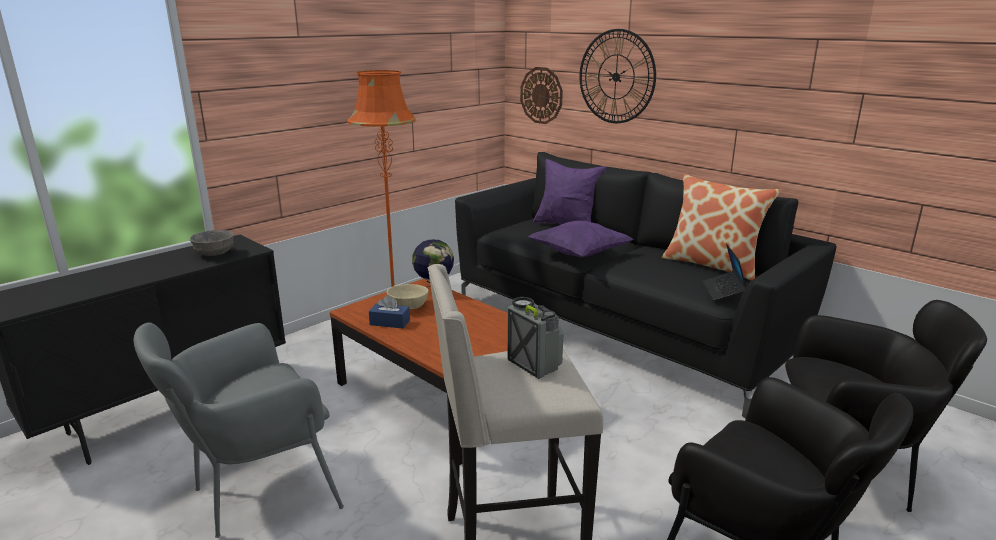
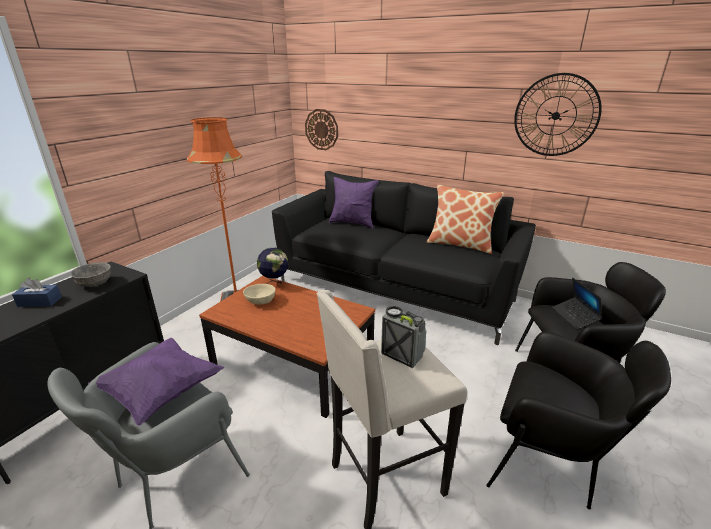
camera: 15 degrees left, 5 degrees up
blue tissue box [369,295,410,329] -> blue tissue box moved to [12,278,62,307]
purple pillow [528,221,634,258] -> purple pillow moved to [88,338,224,426]
wall clock [579,29,656,123] -> wall clock moved to [514,73,602,156]
laptop [703,243,746,301] -> laptop moved to [552,278,602,329]

